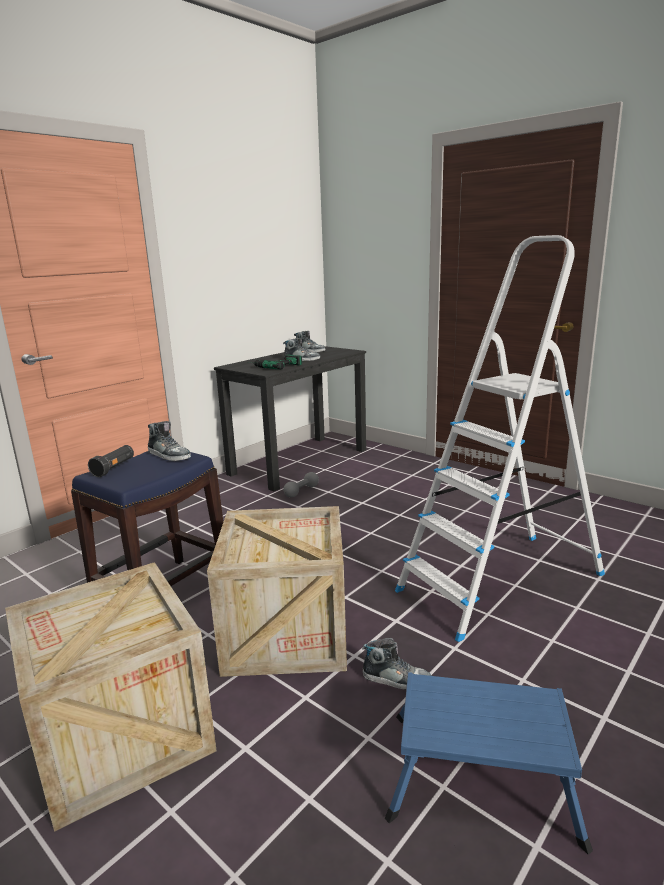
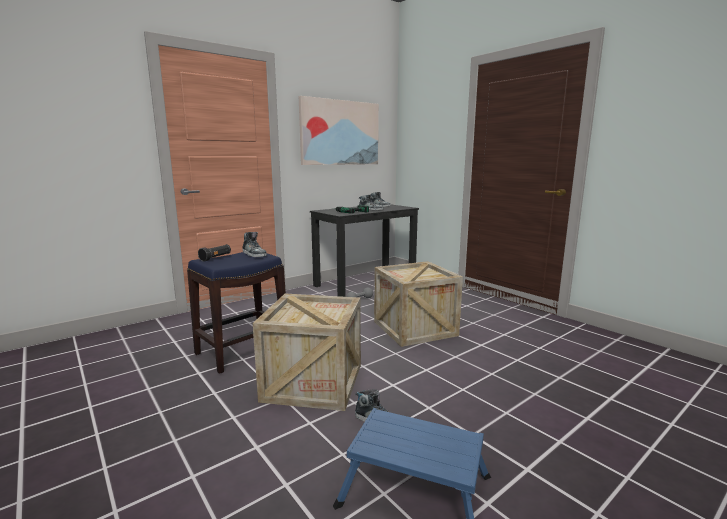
camera: 10 degrees right, 5 degrees down
crate [5,562,217,832] -> crate moved to [374,261,463,347]
white step ladder [395,235,605,642] -> none
none -> picture [299,96,379,165]

